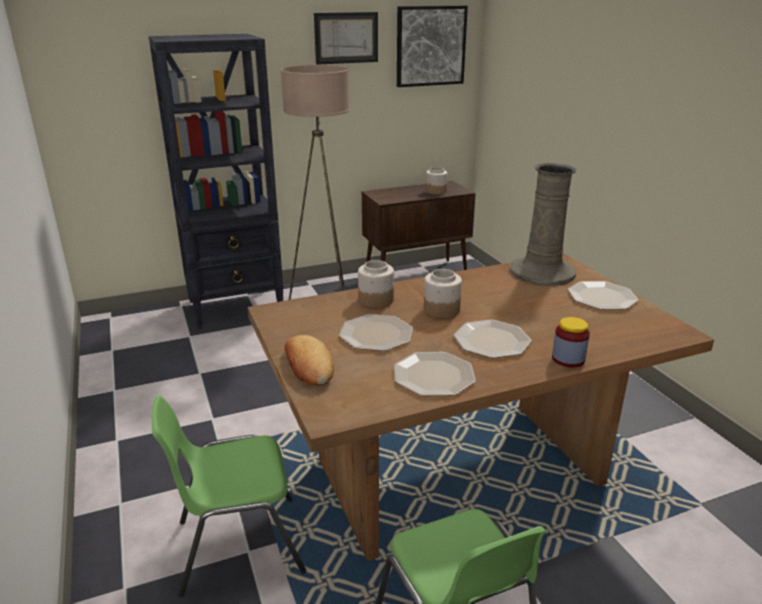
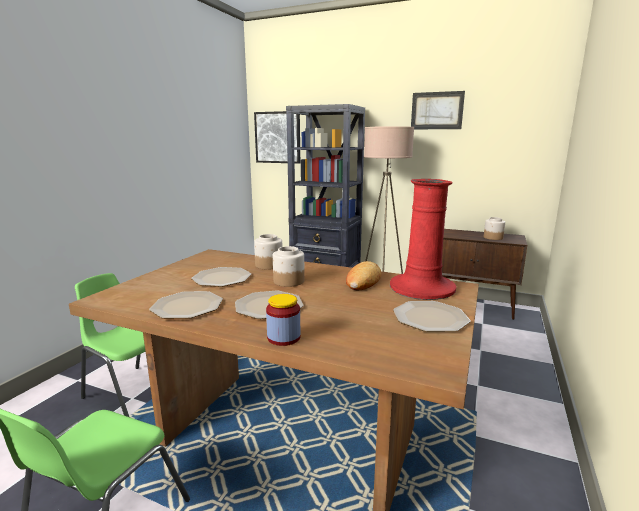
camera: 45 degrees right, 10 degrees down
bread [285,335,334,386] -> bread moved to [346,261,381,290]
picture [397,6,468,87] -> picture moved to [254,111,300,164]
beige vase [509,163,577,286] -> red vase [390,179,456,300]

